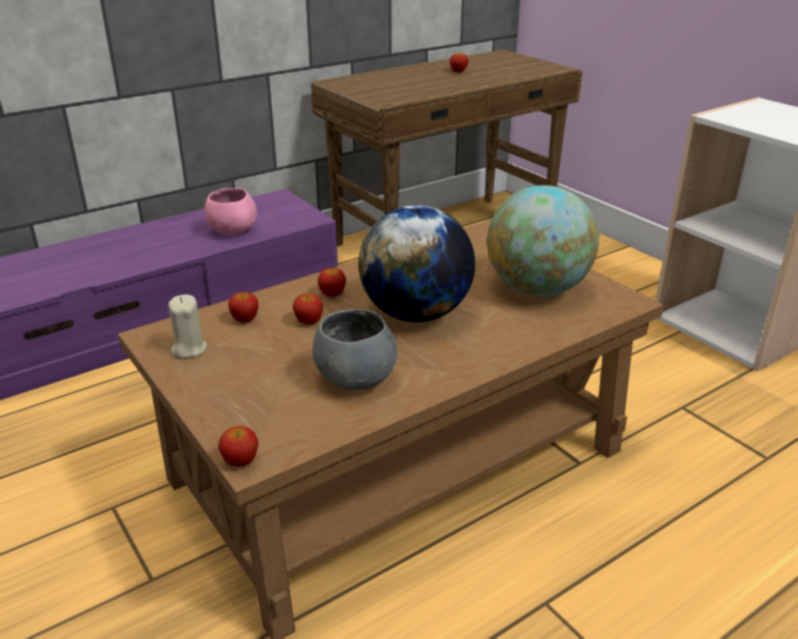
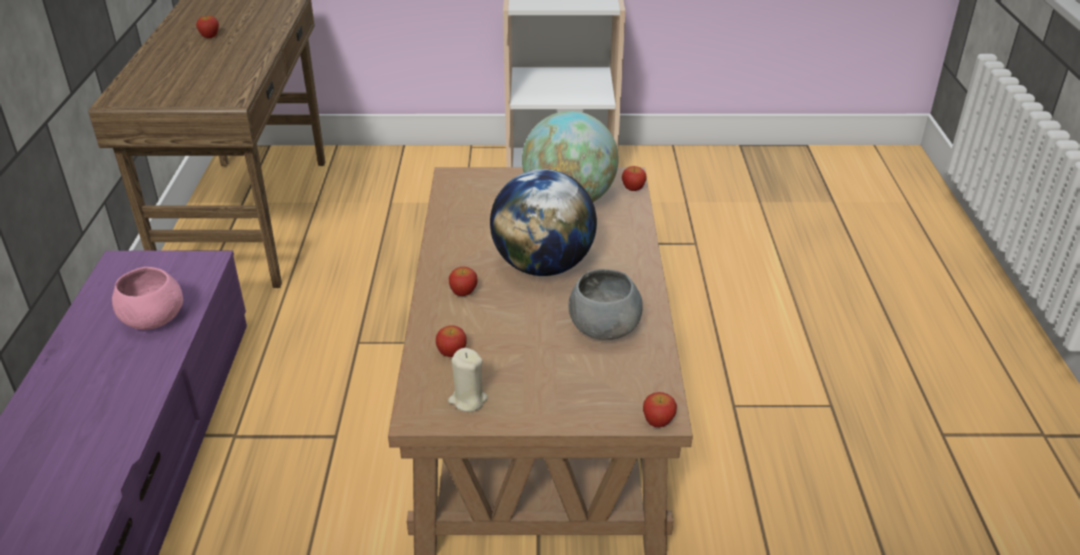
camera: 55 degrees left, 5 degrees up
apple [293,293,323,324] -> apple moved to [622,166,647,191]

